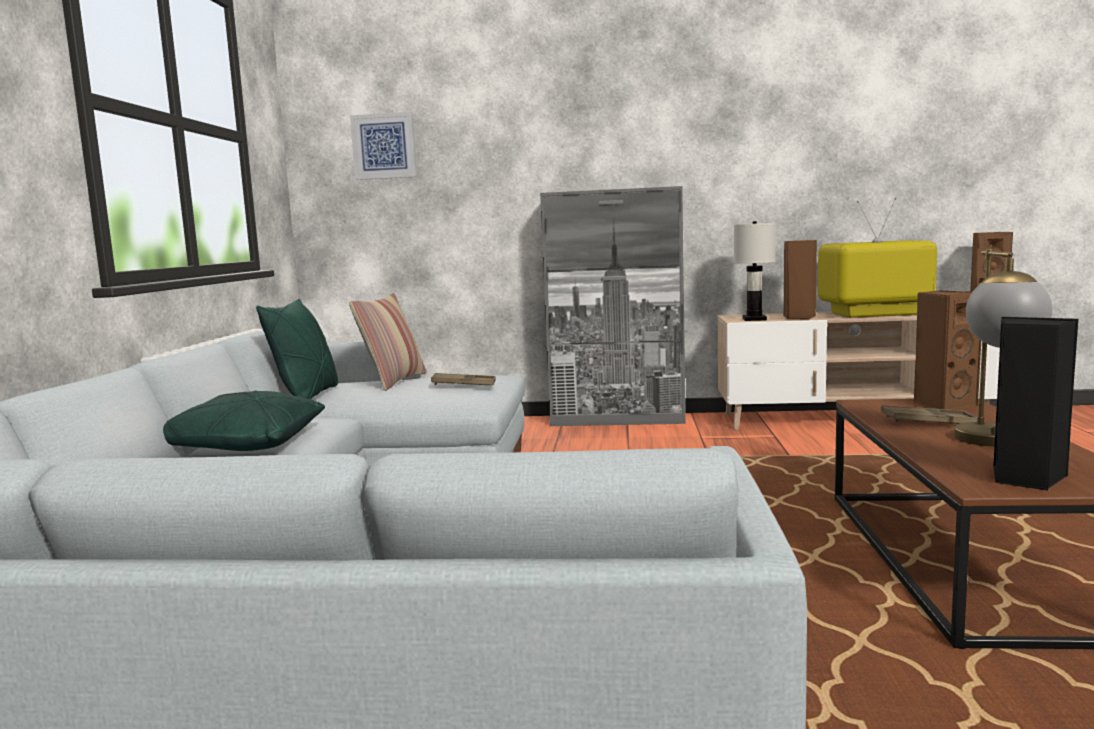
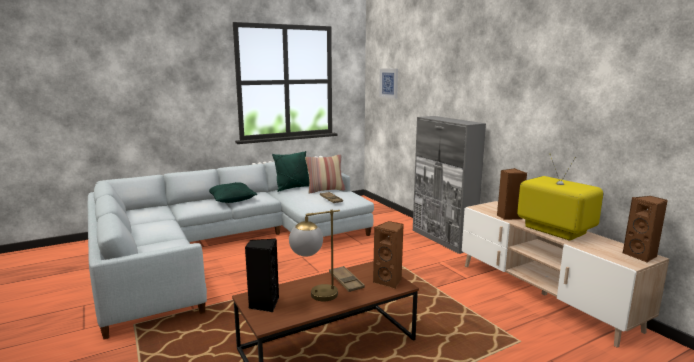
camera: 55 degrees right, 5 degrees up
white table lamp [734,221,776,321] -> none

